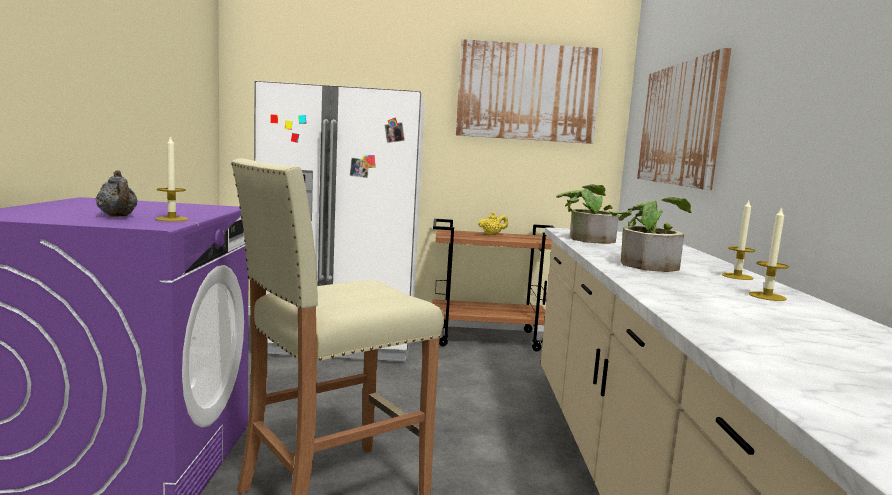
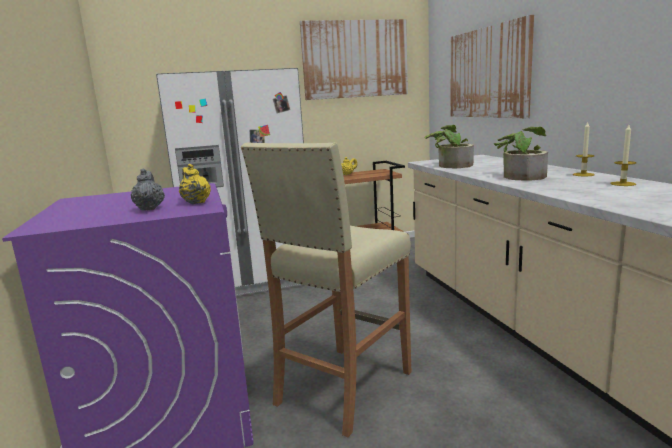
camera: 15 degrees left, 5 degrees up
grey teapot [95,170,138,217] -> grey teapot turned 135 degrees counterclockwise [131,168,165,210]
candle [155,135,189,222] -> yellow teapot [179,164,211,204]

